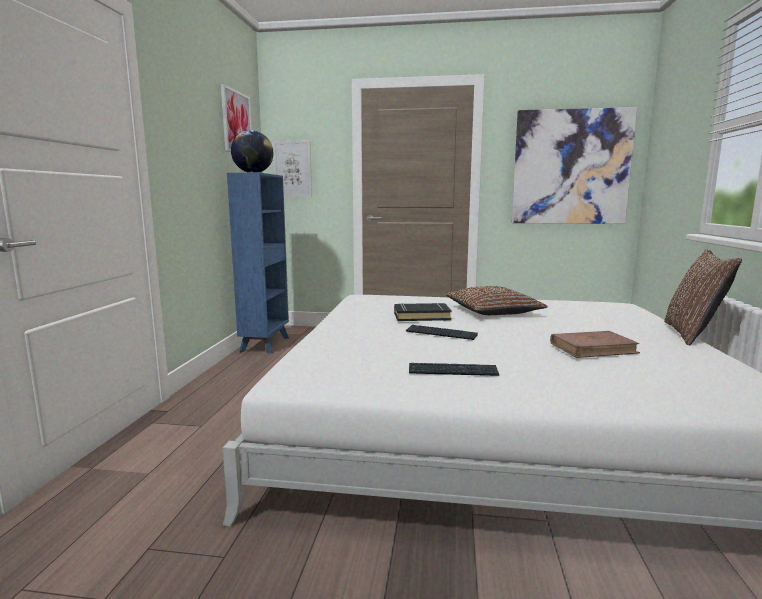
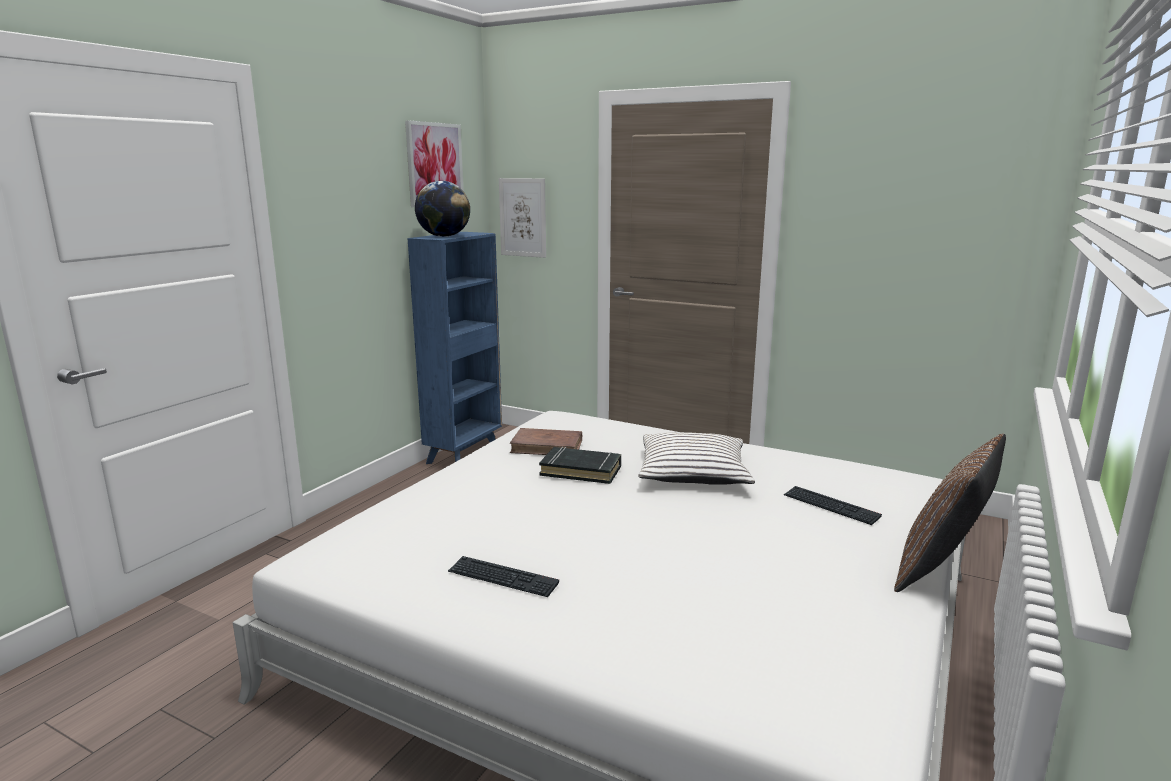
camera: 20 degrees right, 5 degrees up
keyboard [406,325,478,340] -> keyboard moved to [784,486,882,525]
brown pillow [445,286,548,315] -> white pillow [638,432,755,485]
picture [512,107,637,224] -> none
brown book [550,331,640,358] -> brown book moved to [510,428,582,455]

